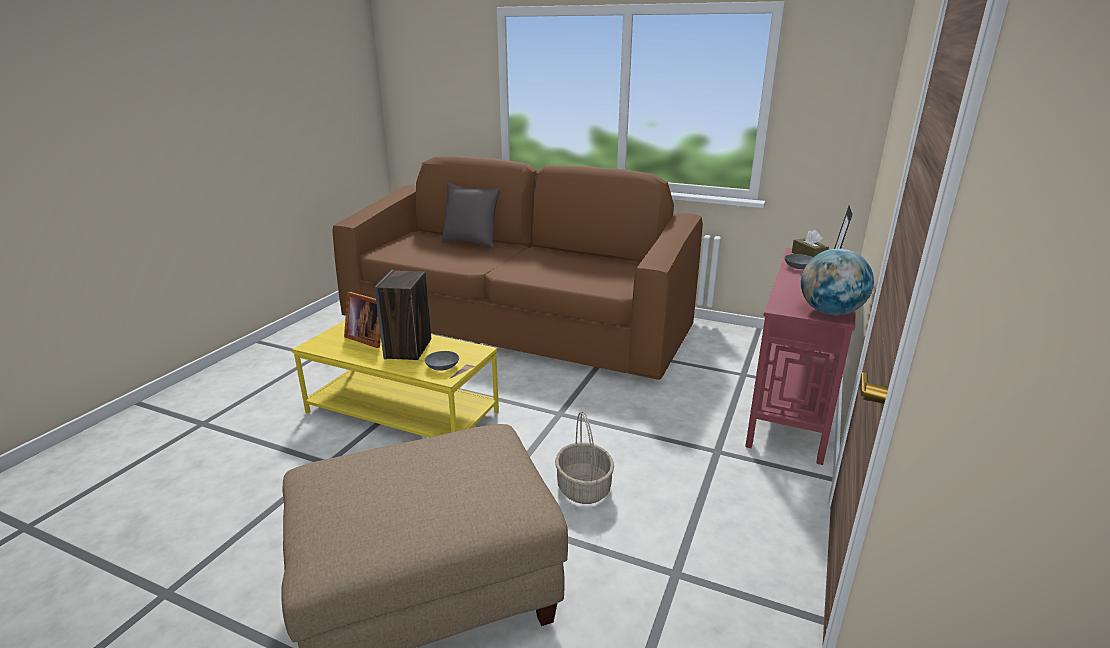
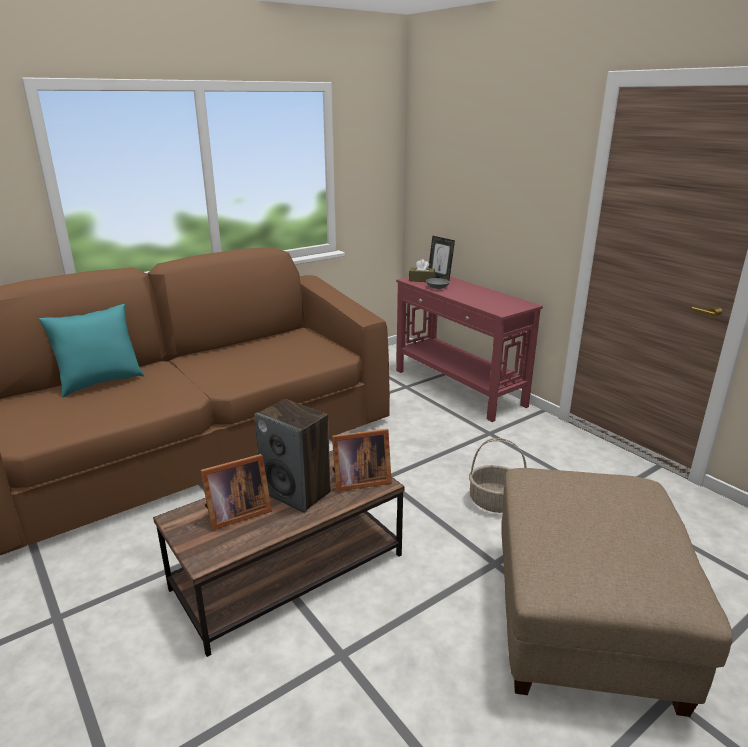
camera: 60 degrees left, 0 degrees up
yellow coffee table [292,320,499,438] -> brown coffee table [153,450,405,657]
grey bowl [424,351,459,371] -> picture frame [332,429,392,492]
grey pillow [441,183,500,249] -> turquoise pillow [39,304,145,397]
globe [801,248,874,315] -> none

